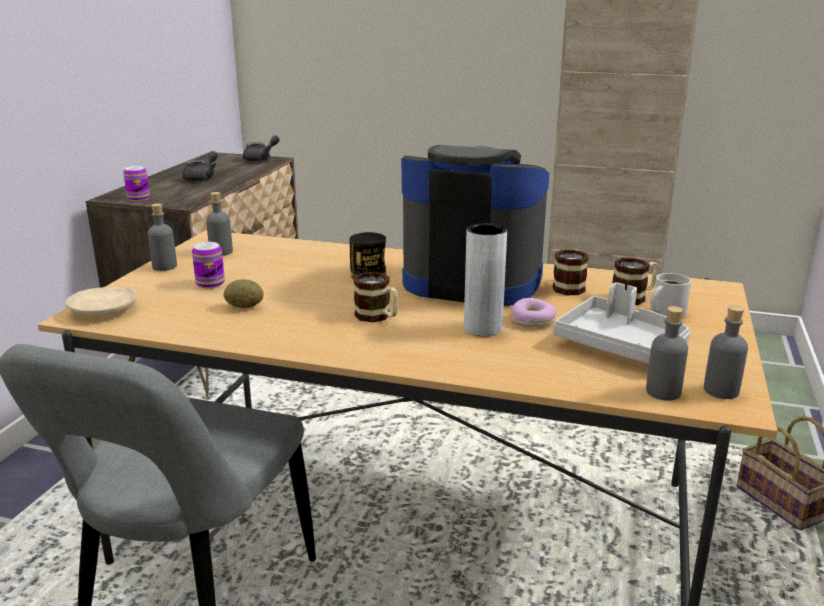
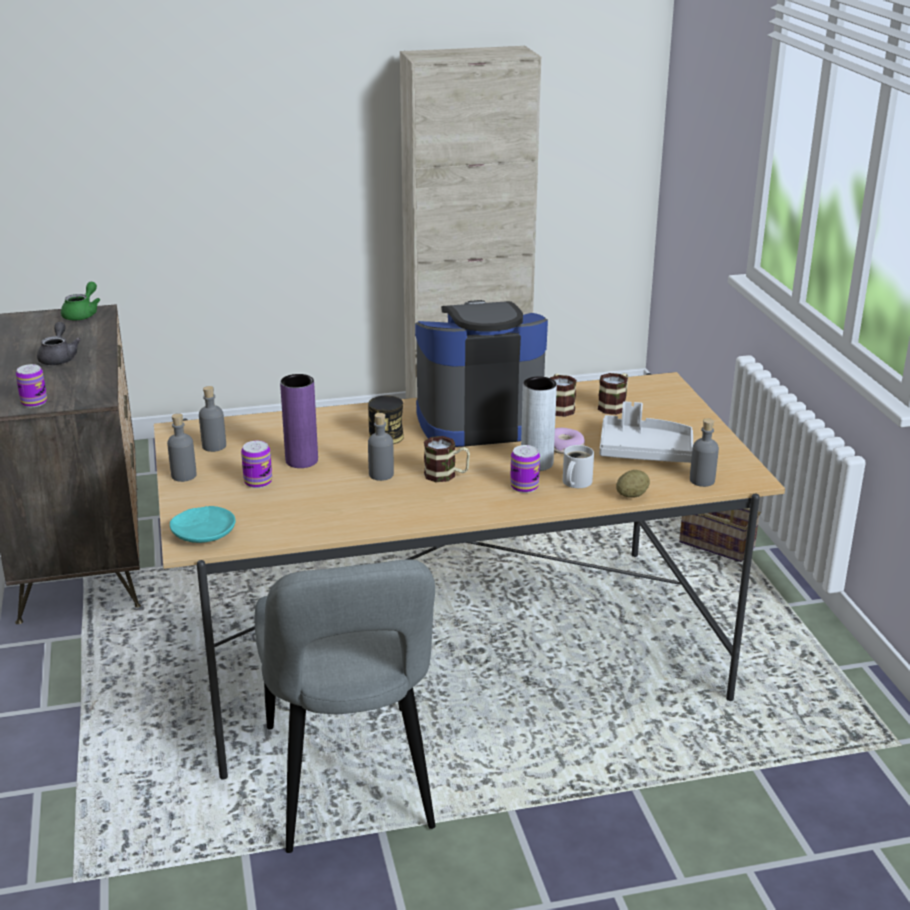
camera: 30 degrees left, 5 degrees up
beige plate [66,286,137,317] -> turquoise plate [170,506,236,543]
potato [224,279,264,308] -> potato moved to [616,470,650,498]
grey teapot [243,135,280,162] -> green teapot [61,282,100,320]
white mug [650,273,691,319] -> white mug moved to [563,445,594,488]
grey bottle [704,305,748,399] -> grey bottle moved to [368,413,394,481]
none -> purple vase [280,374,318,468]
none -> can [510,445,540,493]

